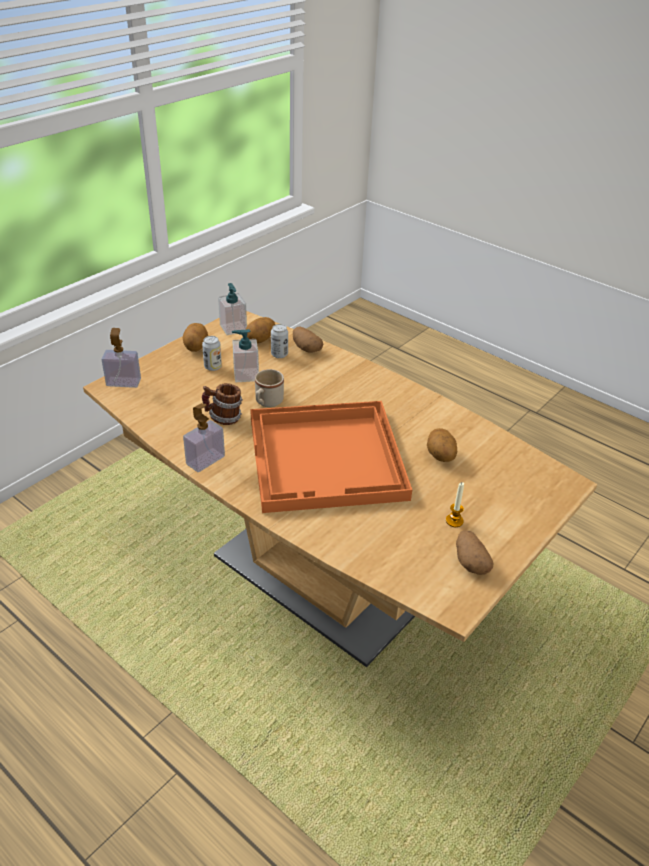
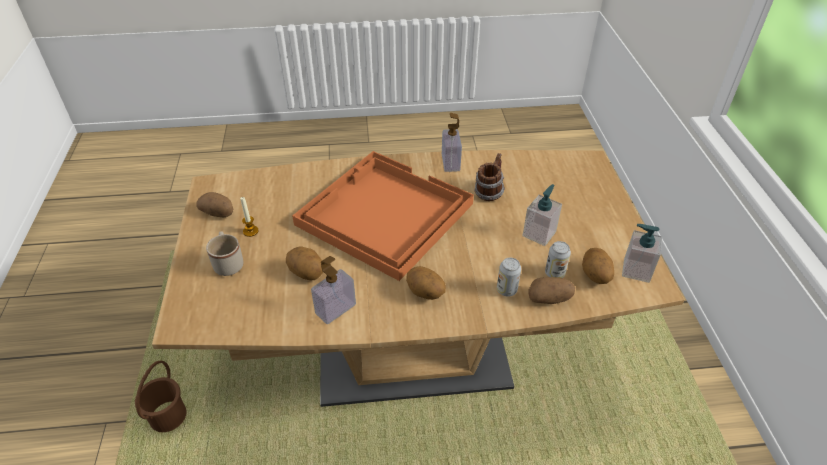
camera: 135 degrees right, 5 degrees up
soap dispenser [101,328,141,388] -> soap dispenser moved to [311,256,356,324]
potato [183,323,208,352] -> potato moved to [406,266,446,300]
can [202,336,222,371] -> can moved to [497,258,521,296]
beige mug [255,369,284,407] -> beige mug moved to [206,231,244,276]
none -> brown bucket [135,361,186,432]

